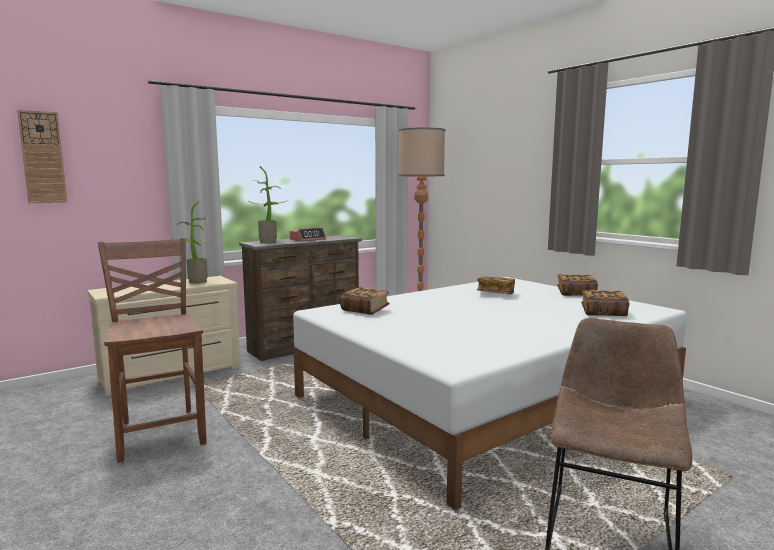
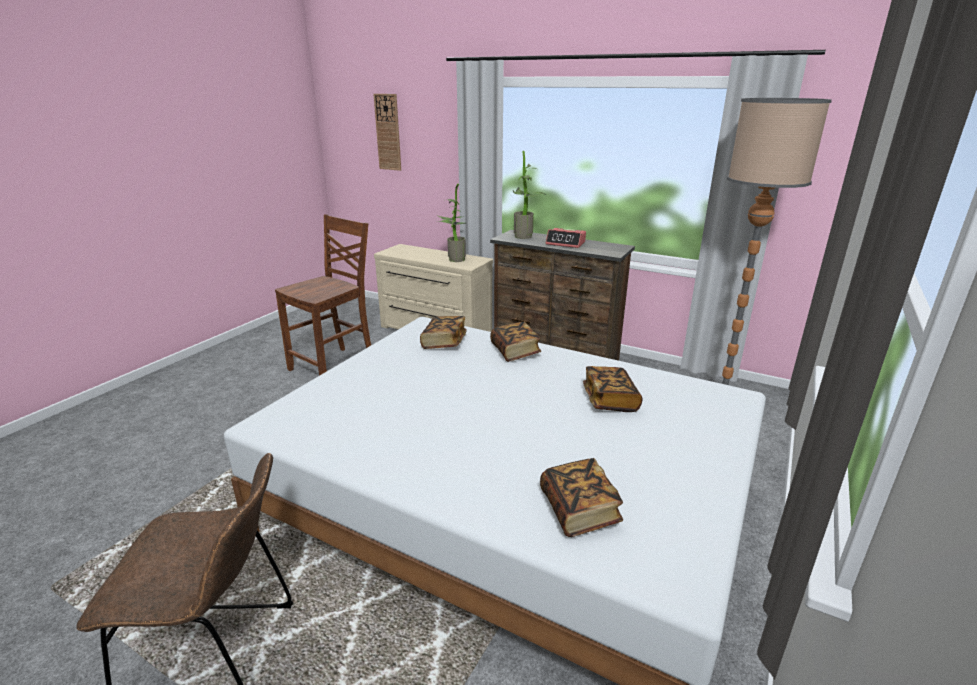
camera: 65 degrees right, 15 degrees up
book [557,274,598,296] -> book moved to [490,322,541,362]

